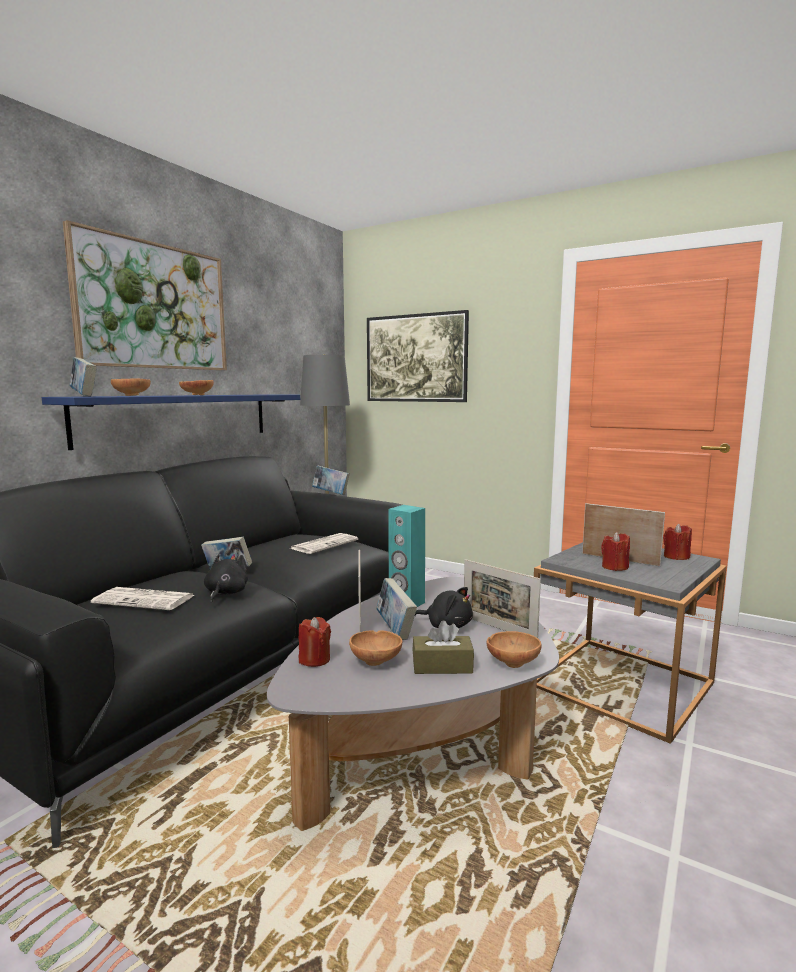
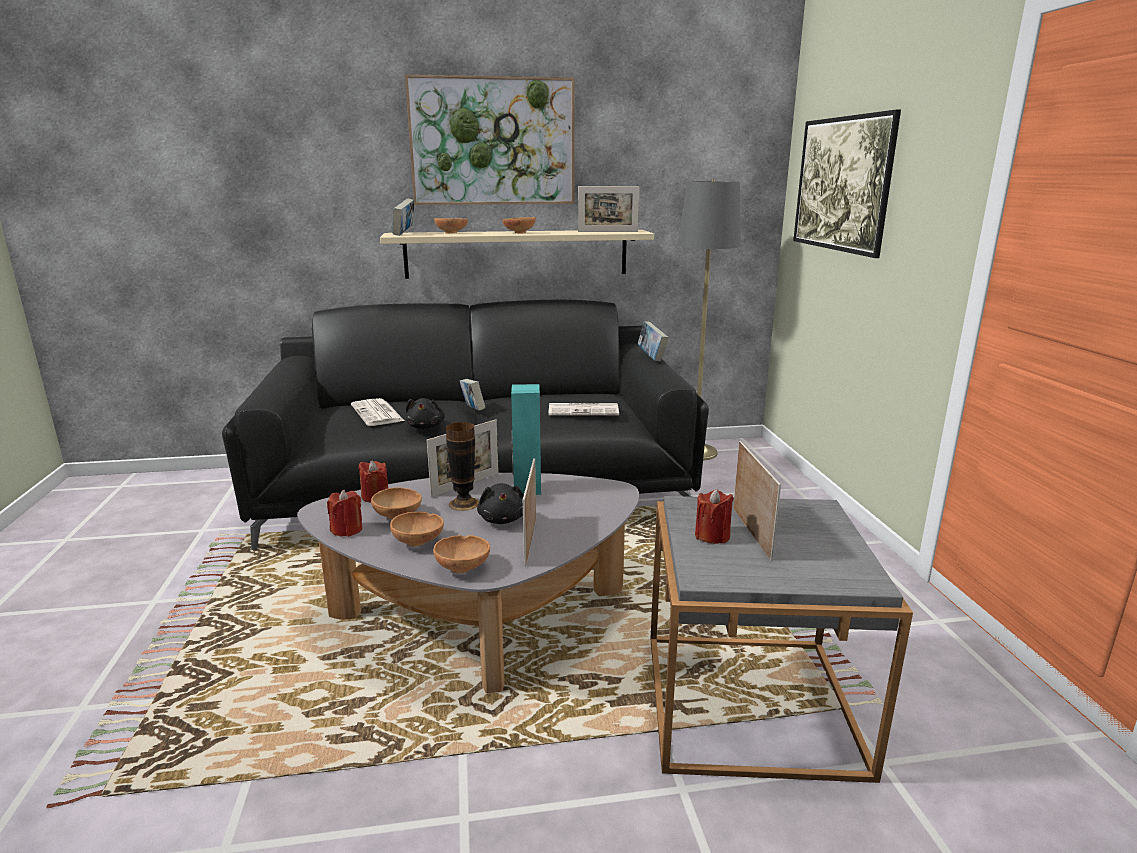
camera: 50 degrees right, 10 degrees up
blue shelf [42,394,300,450] -> beige shelf [380,230,654,279]
black plush toy [204,554,248,603] -> black plush toy turned 120 degrees clockwise [406,398,445,429]
book [376,578,417,640] -> vase [446,422,480,511]
brown tissue box [412,620,474,674] -> brown bowl [390,512,444,547]
red candle [663,524,692,560] -> red candle moved to [327,489,362,537]
none -> picture frame [578,186,640,232]

